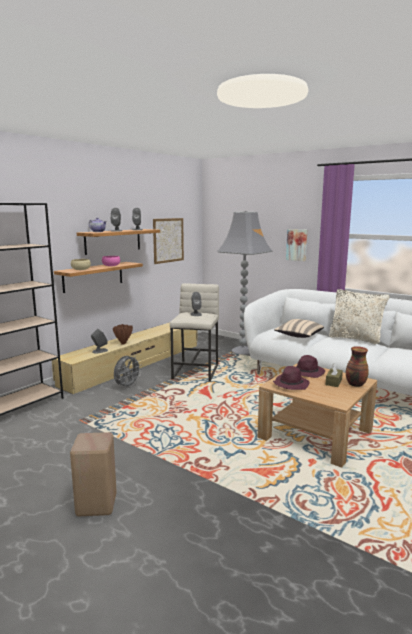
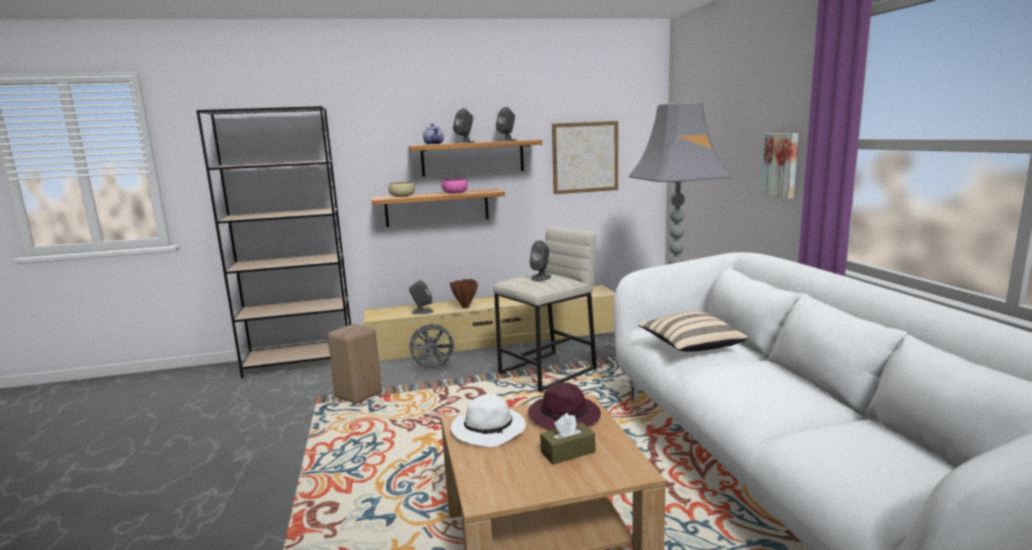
camera: 40 degrees right, 0 degrees up
beige stool [70,432,117,516] -> beige stool moved to [327,324,382,404]
purple hat [273,366,310,390] -> white hat [451,394,526,447]
beige pillow [329,289,389,344] -> none
vase [345,346,369,387] -> none

